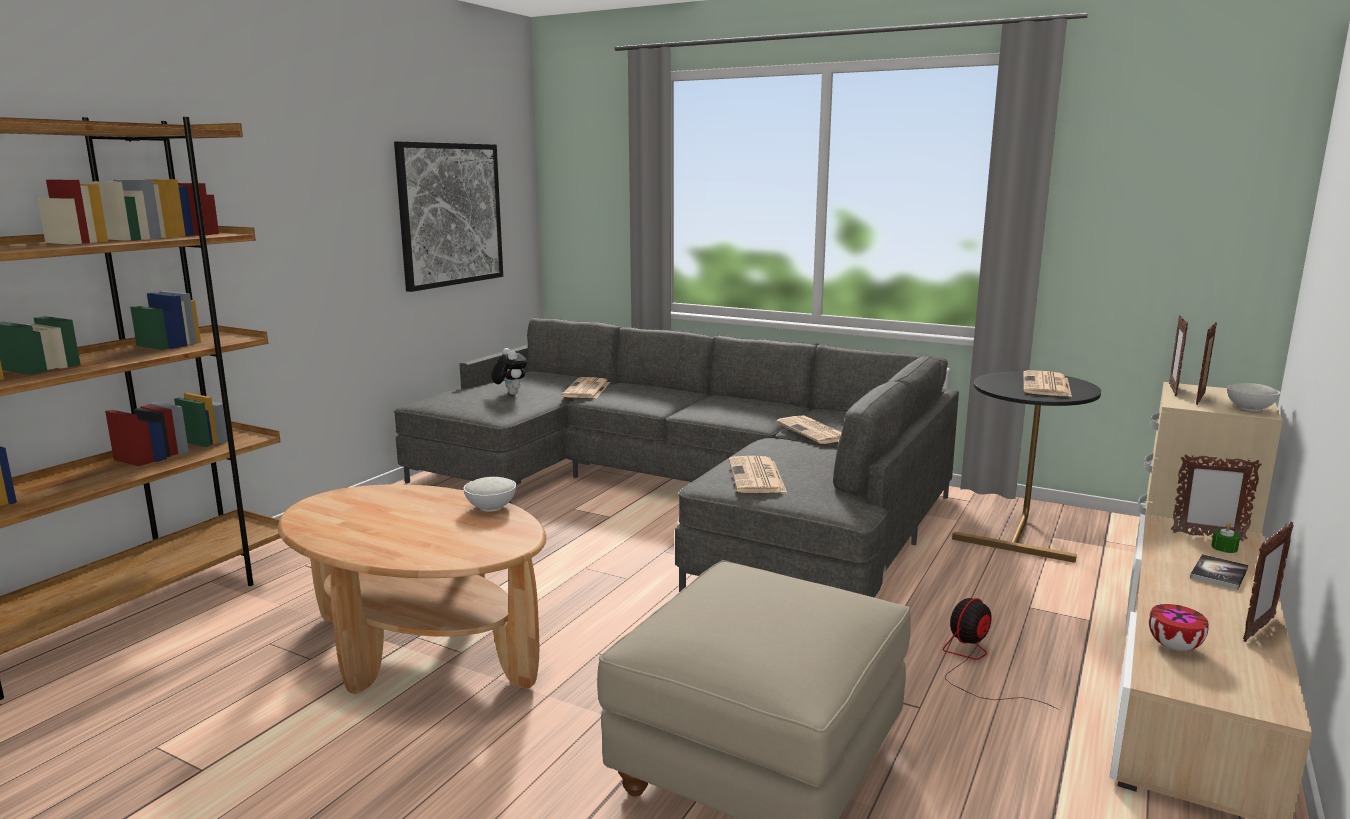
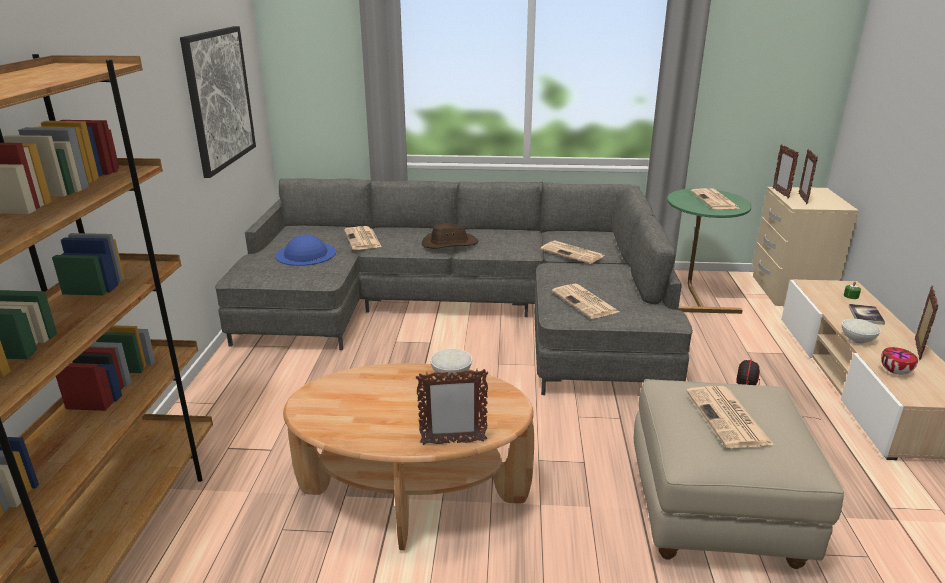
camera: 25 degrees left, 10 degrees up
plush toy [491,348,528,395] -> blue hat [275,234,336,266]
black side table [952,371,1101,563] -> green side table [667,188,752,314]
picture frame [1171,454,1262,542] -> picture frame moved to [416,369,488,445]
white bowl [1227,383,1280,411] -> white bowl moved to [842,319,881,344]
none -> brown hat [422,223,478,249]
none -> newspaper [686,386,774,448]

